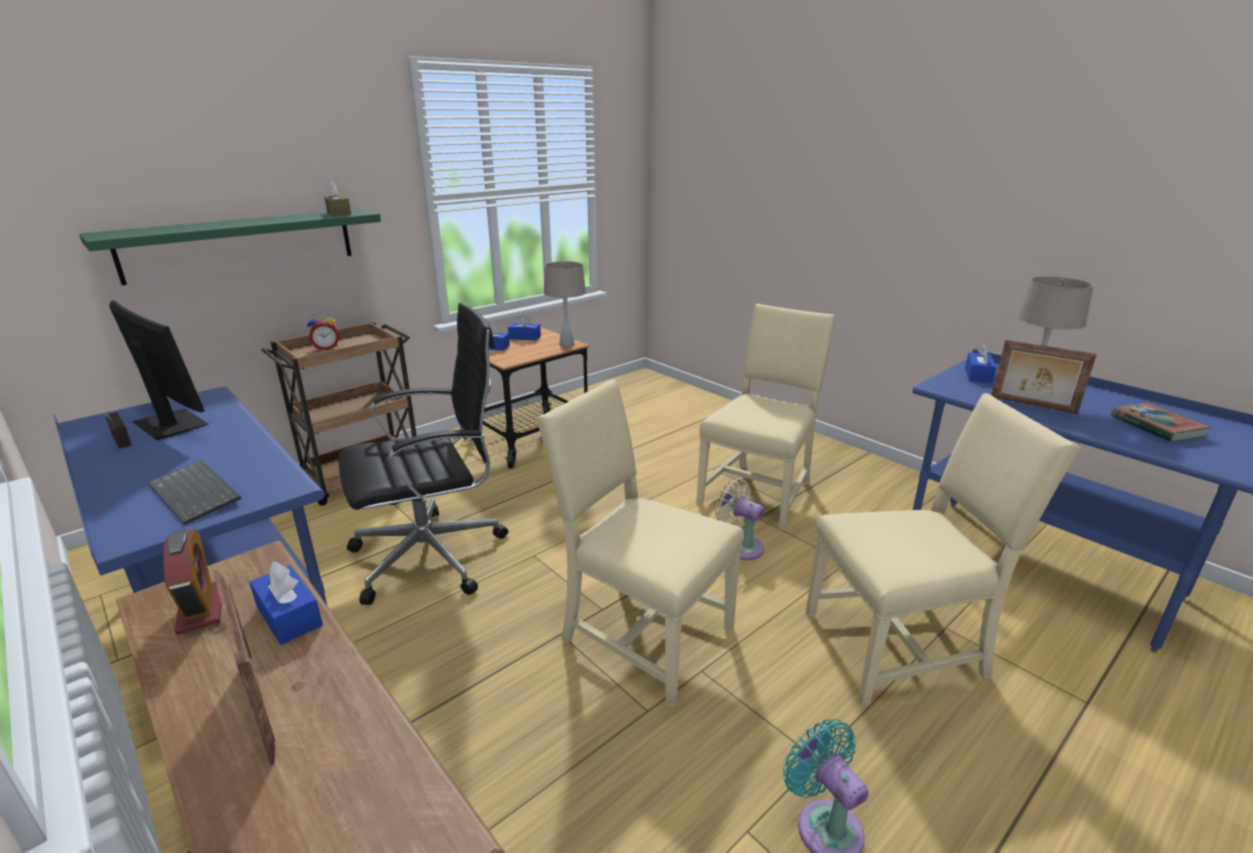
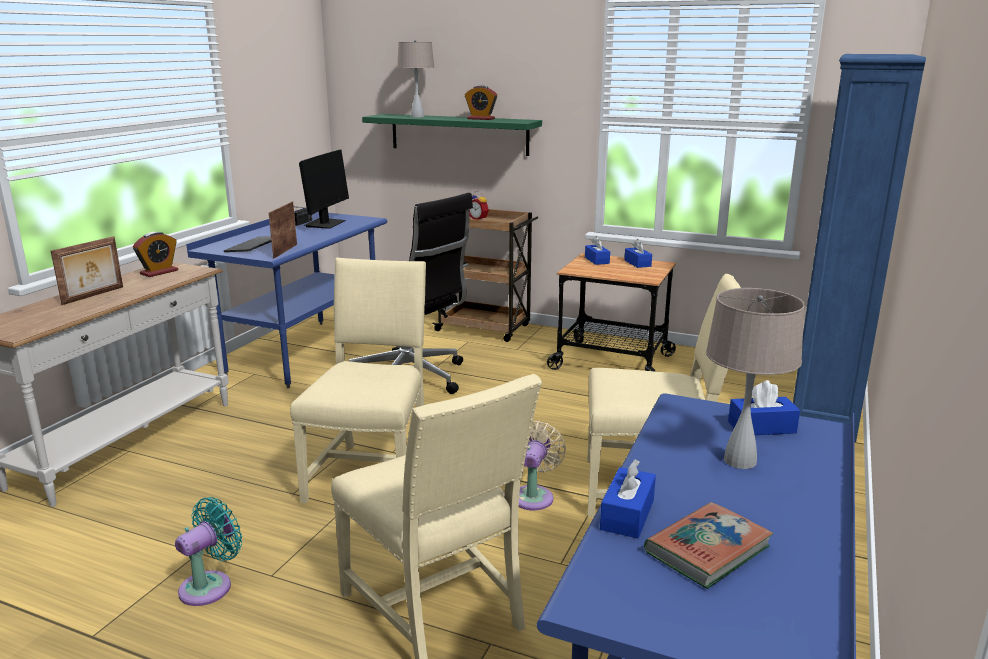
camera: 65 degrees right, 5 degrees down
blue tissue box [249,562,323,645] -> blue tissue box moved to [600,459,656,538]
brown tissue box [324,181,351,216] -> none
beige table lamp [544,261,586,347] -> beige table lamp moved to [397,40,434,118]
picture frame [992,340,1097,414] -> picture frame moved to [269,202,297,259]
none -> alarm clock [465,85,497,120]
none -> blue bookcase [793,54,926,442]

